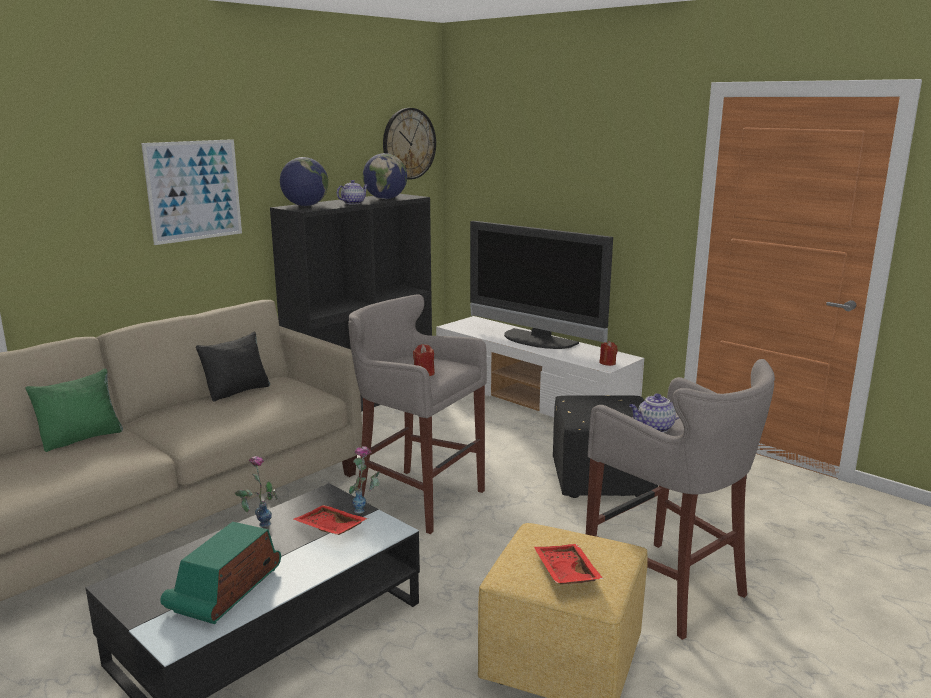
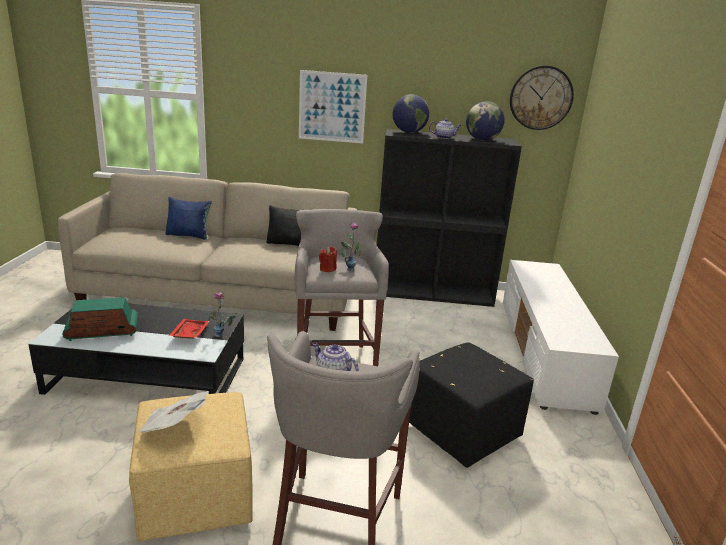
camera: 50 degrees right, 5 degrees up
green pillow [25,369,123,452] -> blue pillow [166,197,212,240]
vase [235,456,278,527] -> vase moved to [341,223,361,271]
television [470,221,613,349] -> none
red tray [534,544,603,584] -> newspaper [137,391,209,433]
red candle [600,341,618,366] -> none

